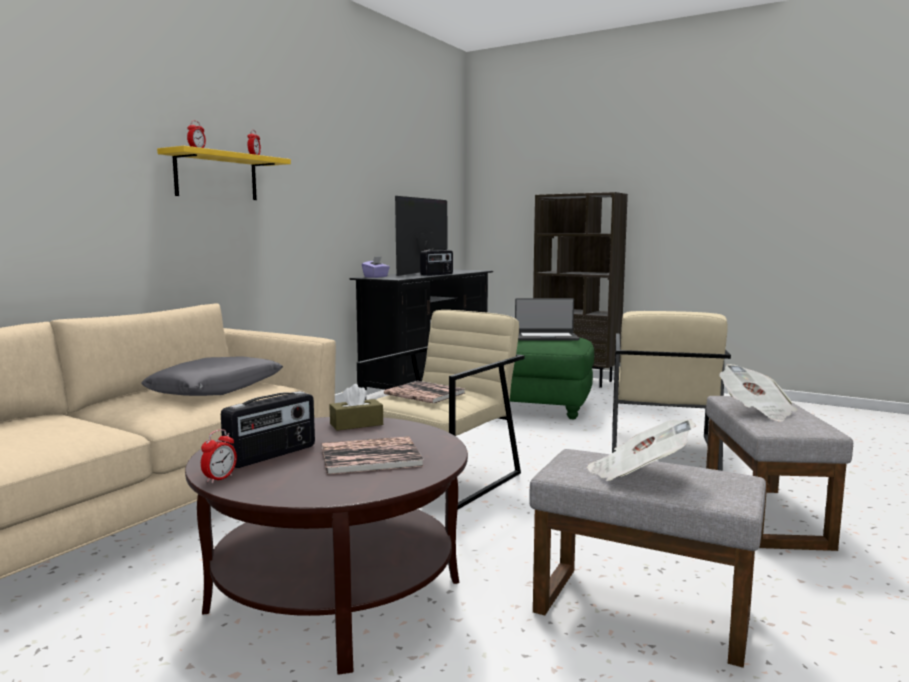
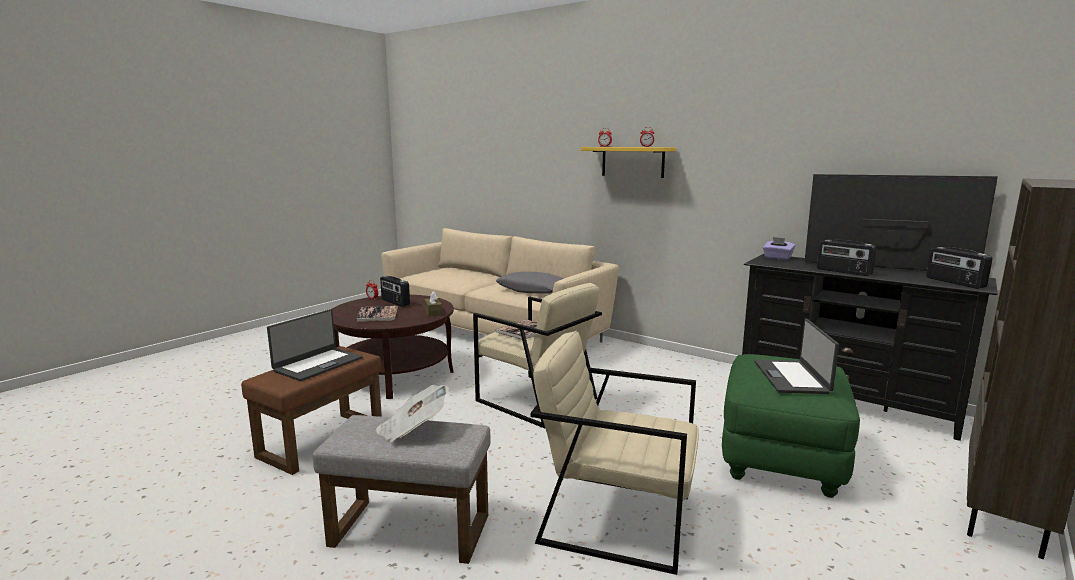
camera: 95 degrees right, 5 degrees up
grey ottoman [529,449,766,668] -> brown ottoman [241,346,382,475]
newspaper [587,420,696,481] -> laptop [267,309,363,381]
none -> radio [926,247,993,289]

